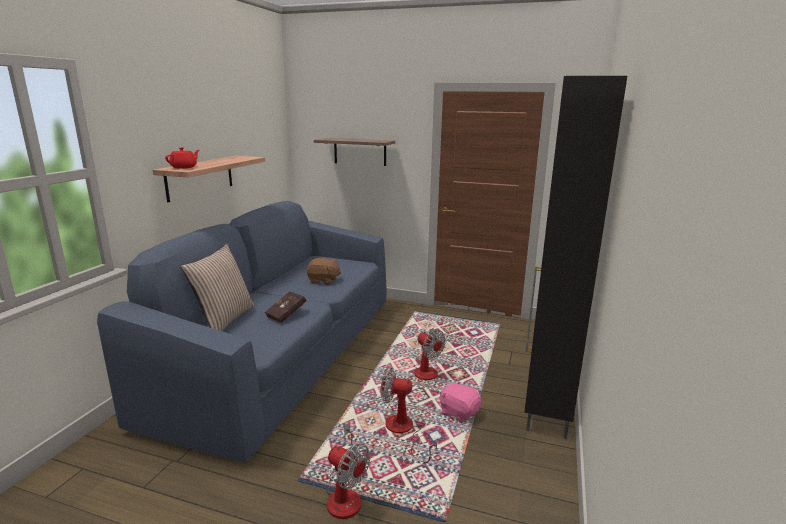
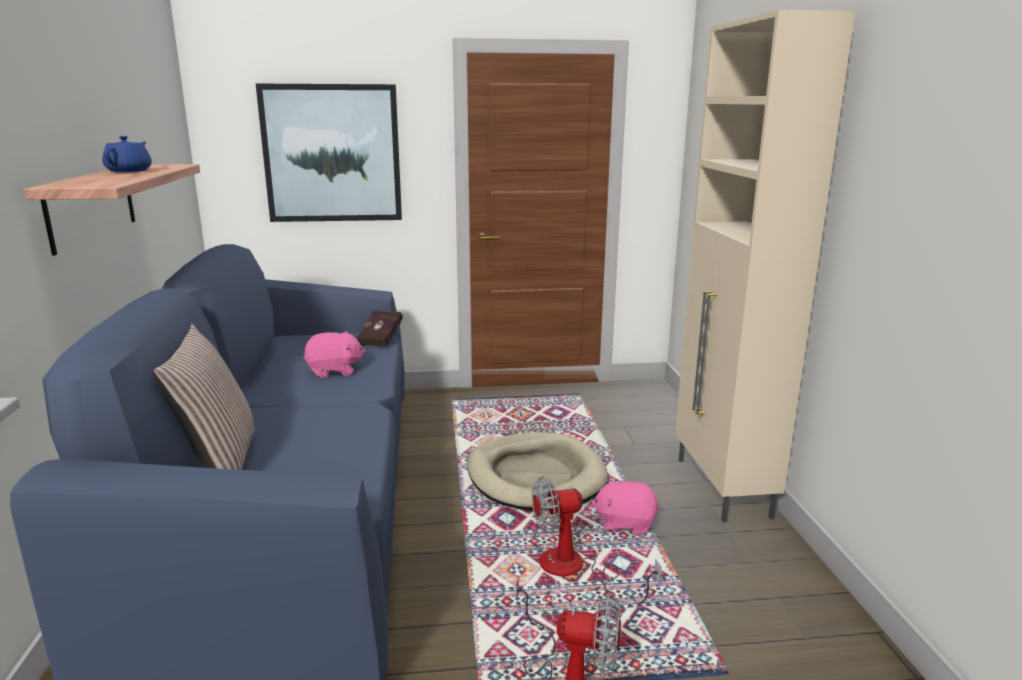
camera: 25 degrees left, 0 degrees up
red teapot [165,147,199,169] -> none
red book [265,291,306,323] -> red book moved to [356,311,403,346]
brown plush toy [307,258,342,285] -> pink plush toy [304,331,366,378]
shelf [314,138,395,166] -> picture [256,84,402,222]
fan [414,328,446,380] -> beige dog bed [468,432,608,511]
black cabinet [524,76,627,439] -> beige cabinet [675,9,855,522]
none -> blue teapot [102,136,152,172]

